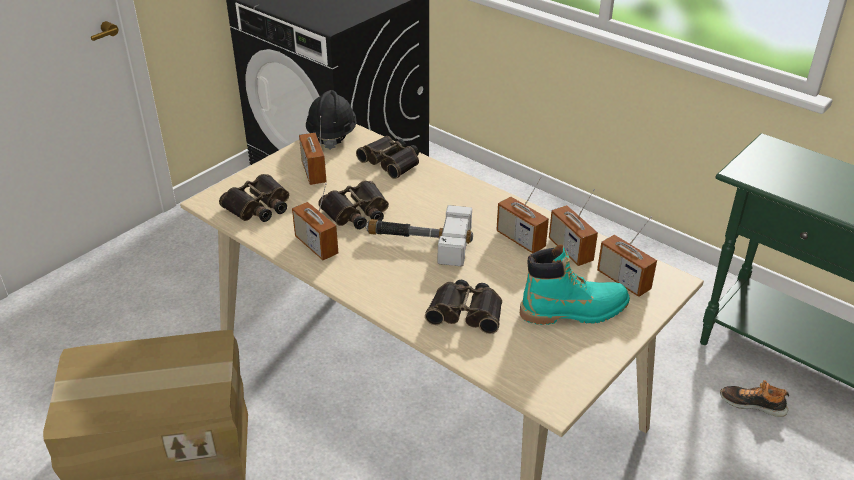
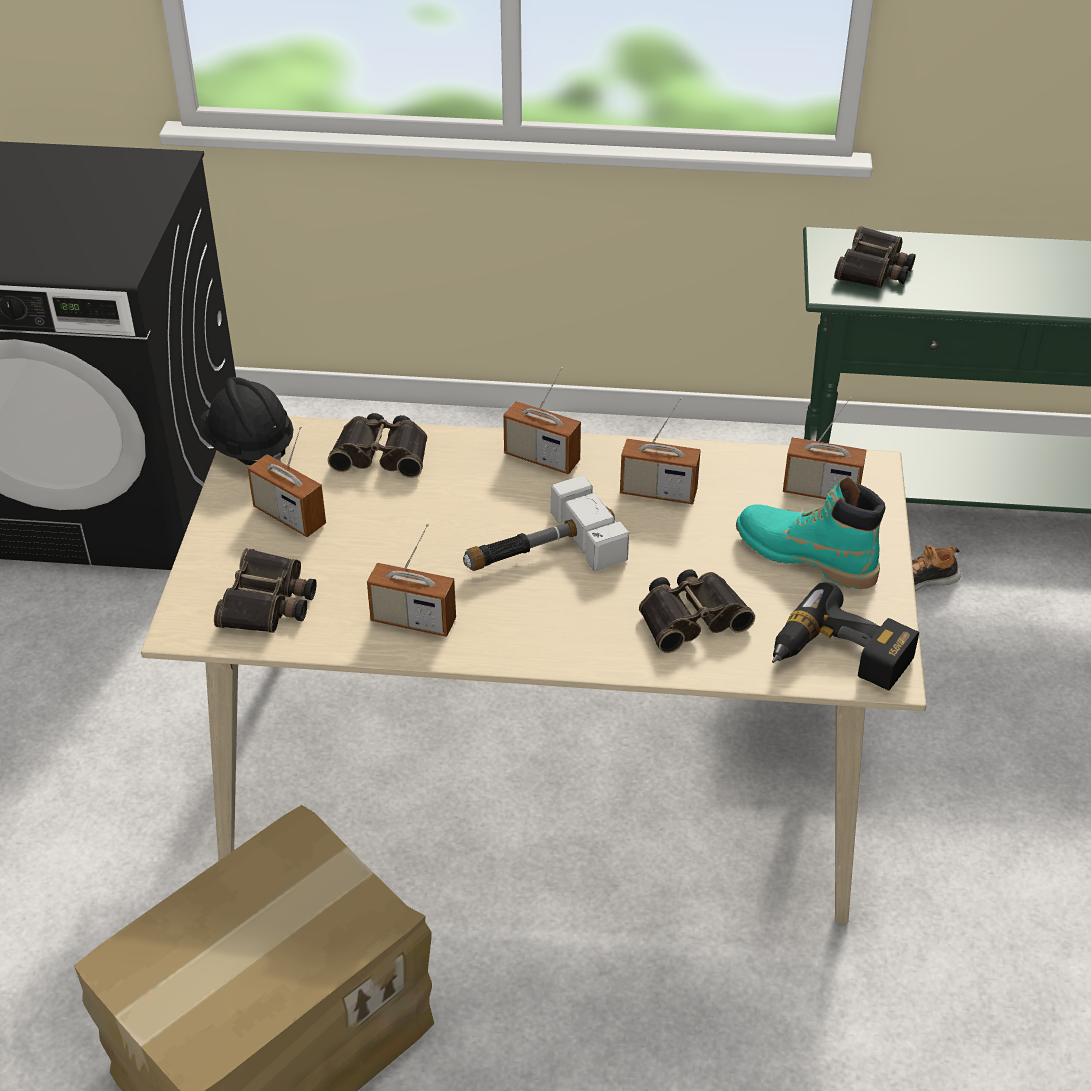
camera: 35 degrees left, 5 degrees up
binoculars [318,181,389,229] -> binoculars moved to [834,226,916,288]
turquoise boot [520,244,630,325] -> turquoise boot turned 105 degrees counterclockwise [736,477,885,589]
radio [549,189,598,266] -> radio moved to [503,367,581,474]
none -> power drill [772,582,919,691]

